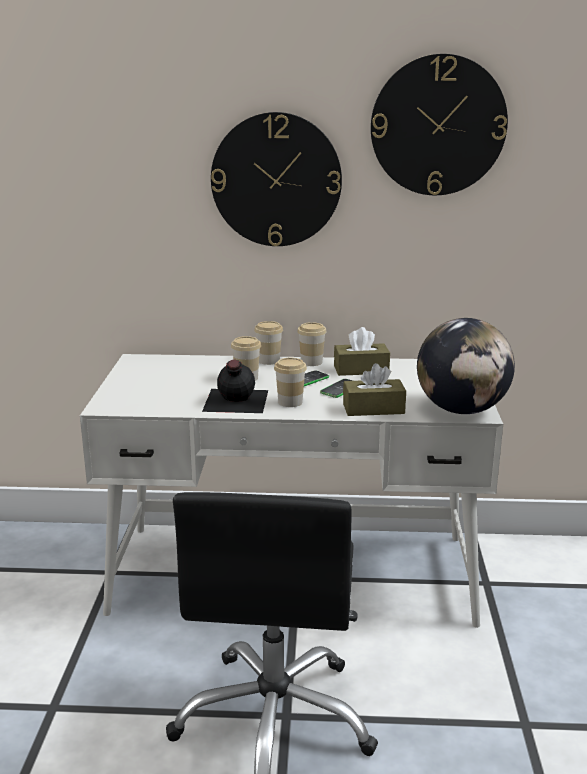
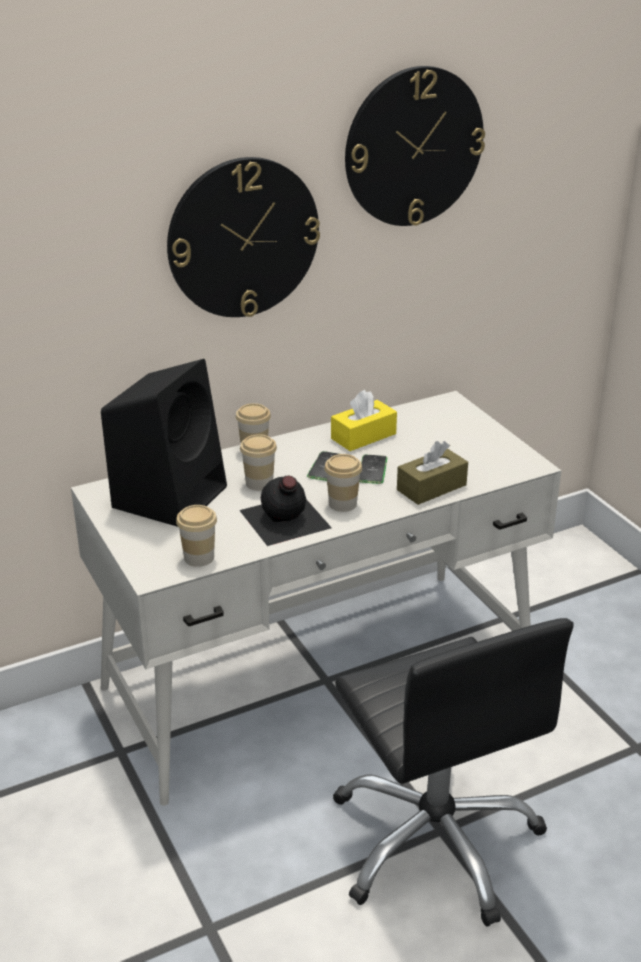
camera: 30 degrees left, 10 degrees up
cup [297,322,326,366] -> cup moved to [176,505,217,567]
brown tissue box [334,327,390,376] -> yellow tissue box [331,390,397,451]
globe [417,318,515,414] -> none
none -> black speaker [101,359,227,527]

